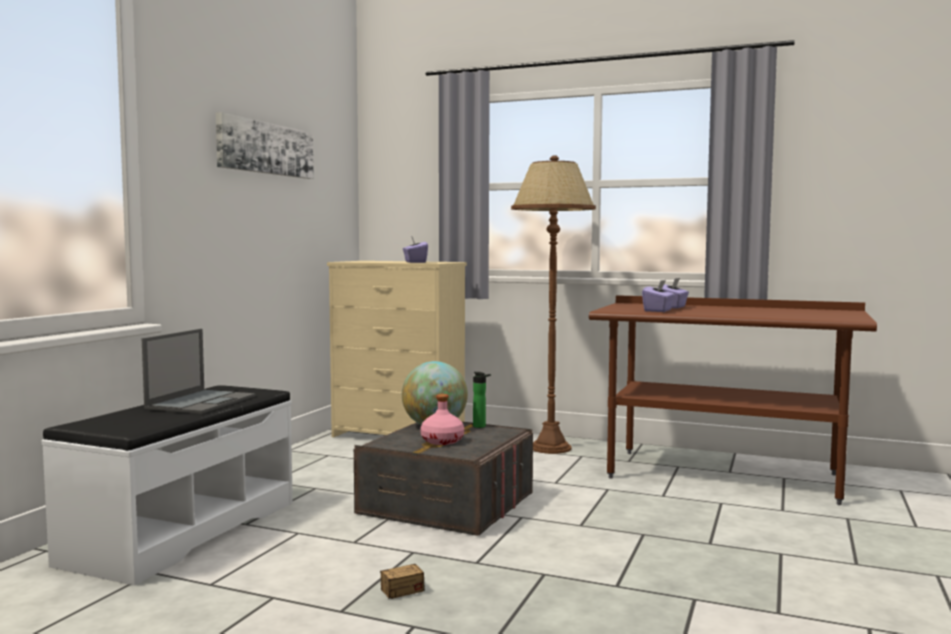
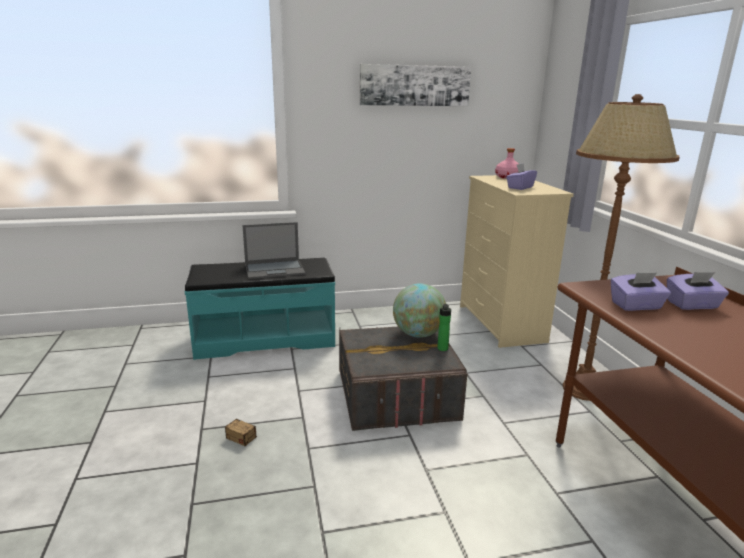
camera: 55 degrees right, 15 degrees up
white bench [42,385,293,586] -> turquoise bench [185,258,335,360]
pink bottle [420,394,464,445] -> pink bottle moved to [495,148,519,179]

